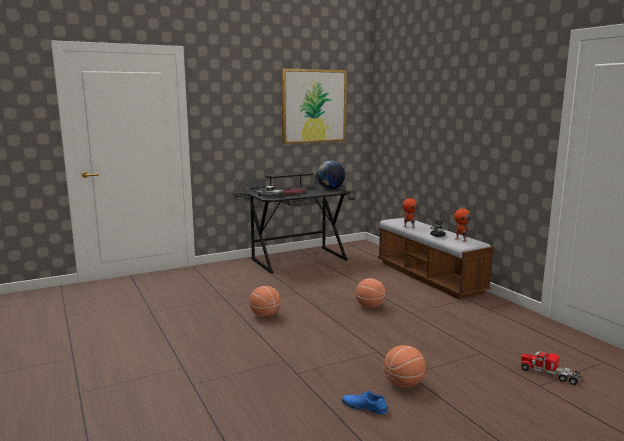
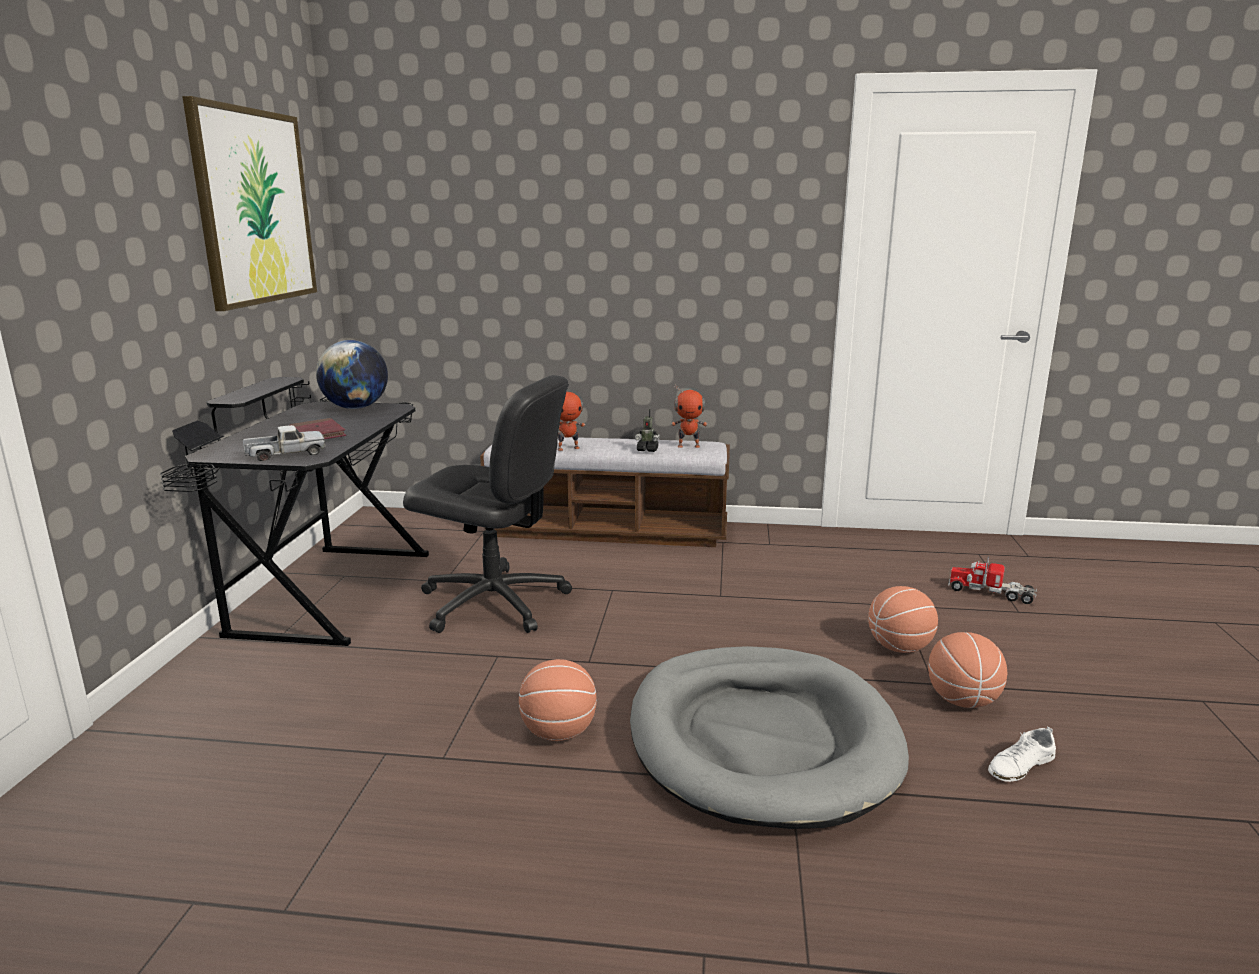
camera: 55 degrees left, 5 degrees up
blue shoe [342,391,388,415] -> white shoe [988,727,1056,782]
basketball [356,278,386,309] -> basketball moved to [868,586,938,653]
toy truck [519,349,582,385] -> toy truck turned 45 degrees clockwise [948,557,1037,604]
none -> black office chair [403,375,572,633]
none -> grey dog bed [630,646,909,829]

